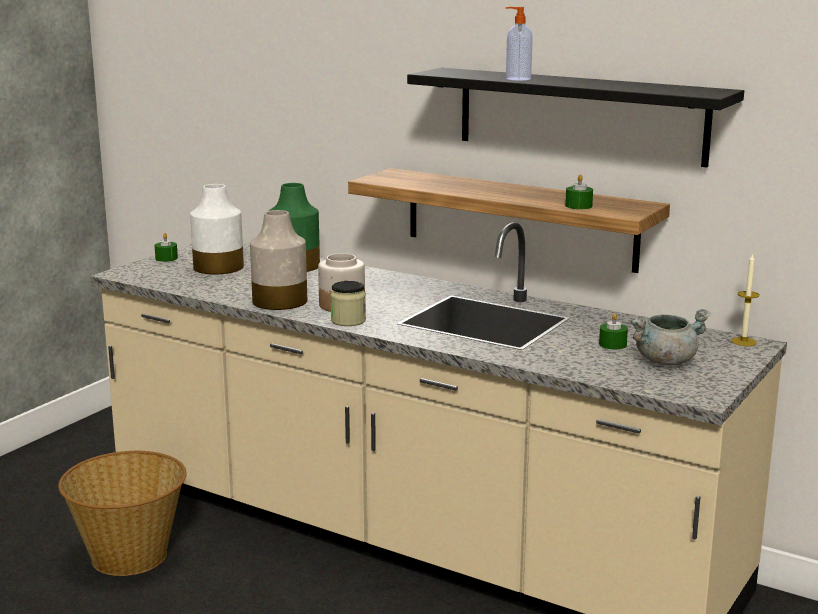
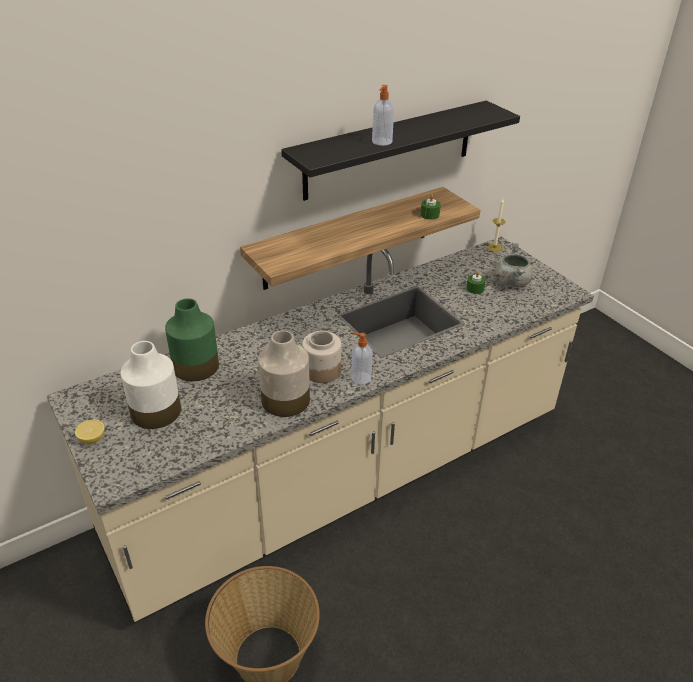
camera: 65 degrees left, 20 degrees up
green candle [155,233,178,262] -> lemon [75,419,105,444]
jar [330,281,366,326] -> soap dispenser [351,332,373,385]

